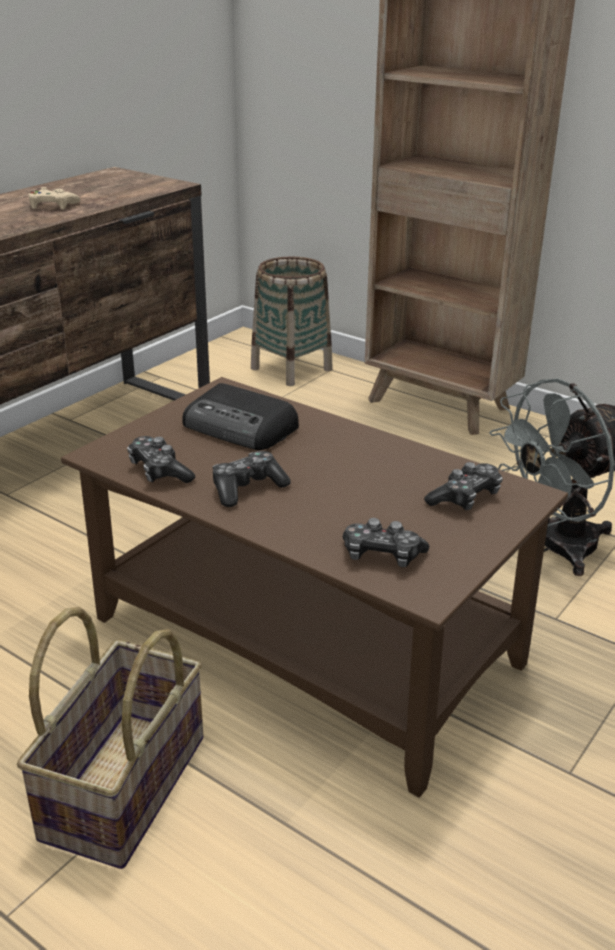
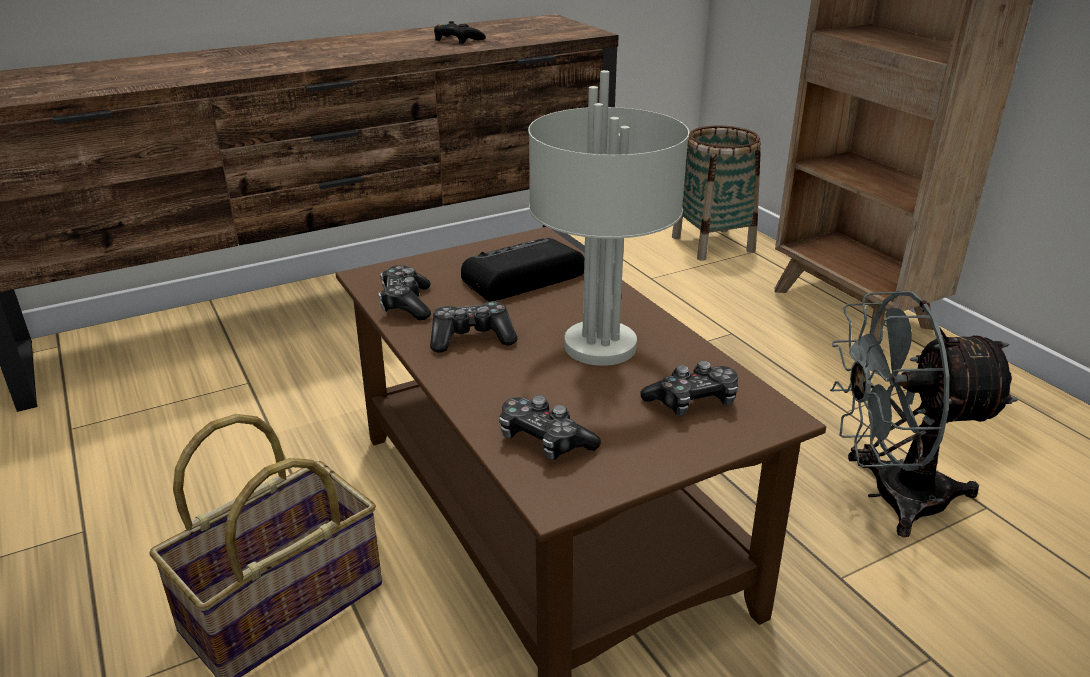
camera: 25 degrees right, 0 degrees up
beige game controller [29,187,80,209] -> black game controller [434,21,486,44]
radio [182,383,299,450] -> radio turned 90 degrees clockwise [461,238,584,301]
none -> grey table lamp [528,70,689,366]

